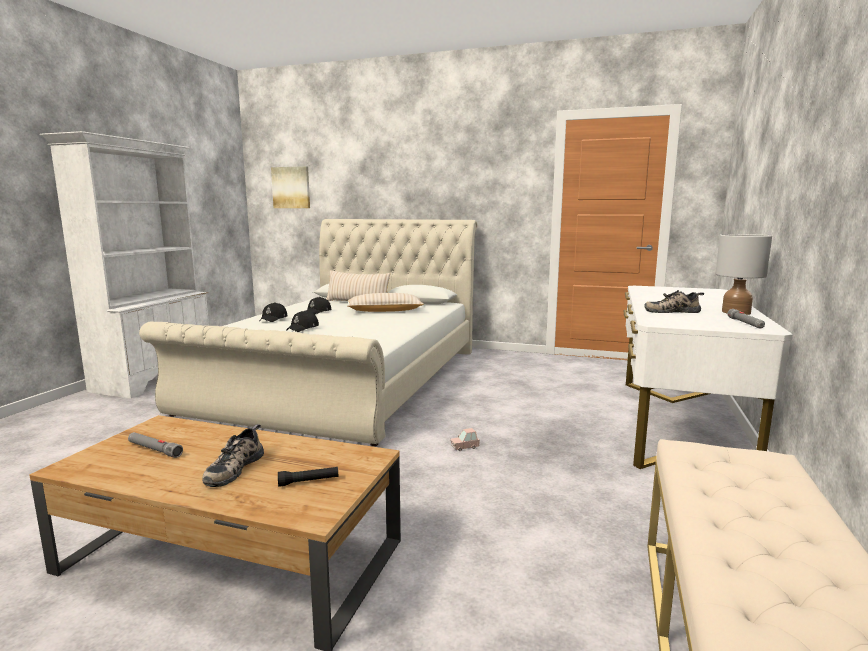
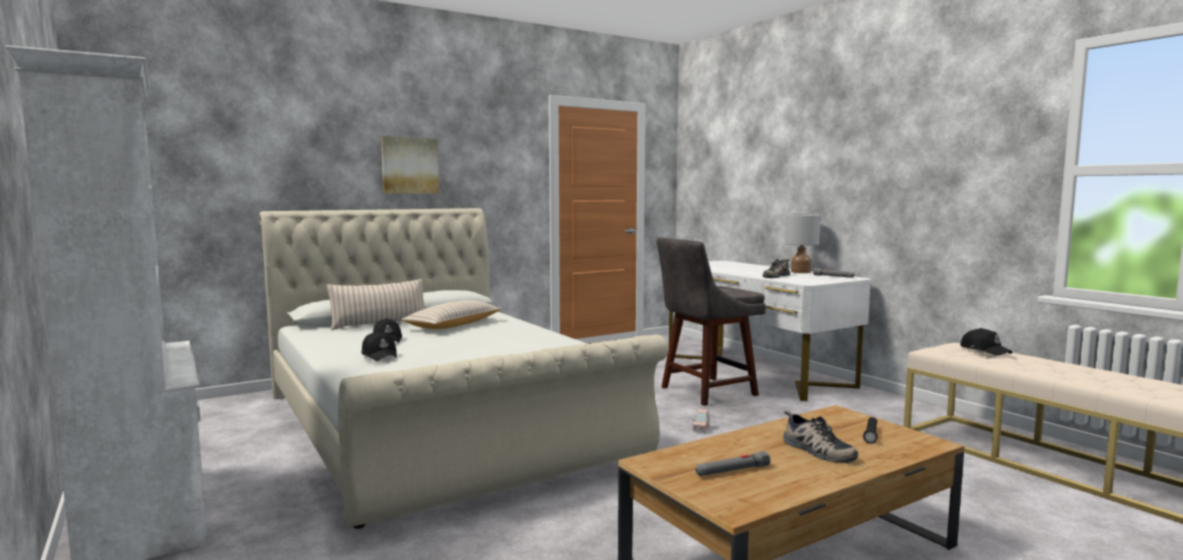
camera: 50 degrees left, 5 degrees down
picture [271,166,310,208] -> picture moved to [381,136,439,193]
black cap [286,311,319,332] -> black cap moved to [960,328,1012,356]
none -> grey stool [657,238,765,406]

